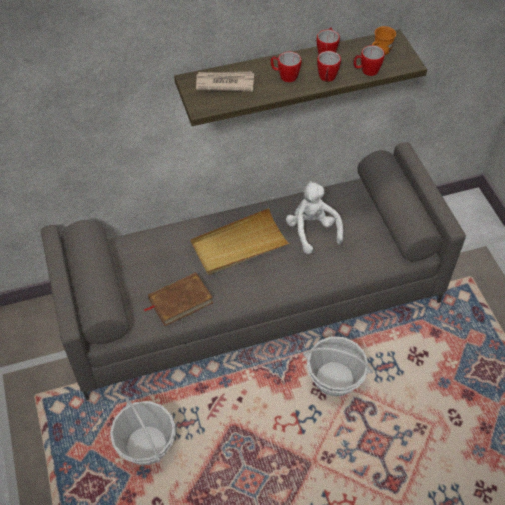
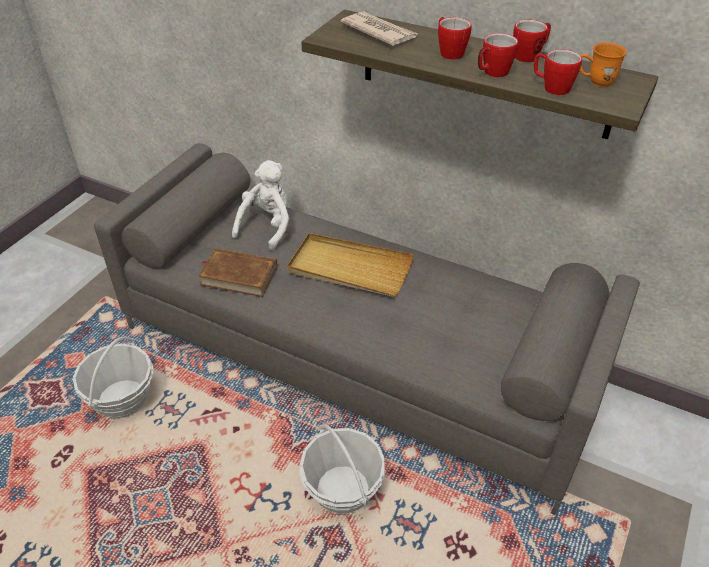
camera: 45 degrees right, 10 degrees down
white plush toy [286,181,343,254] -> white plush toy moved to [232,160,289,251]

